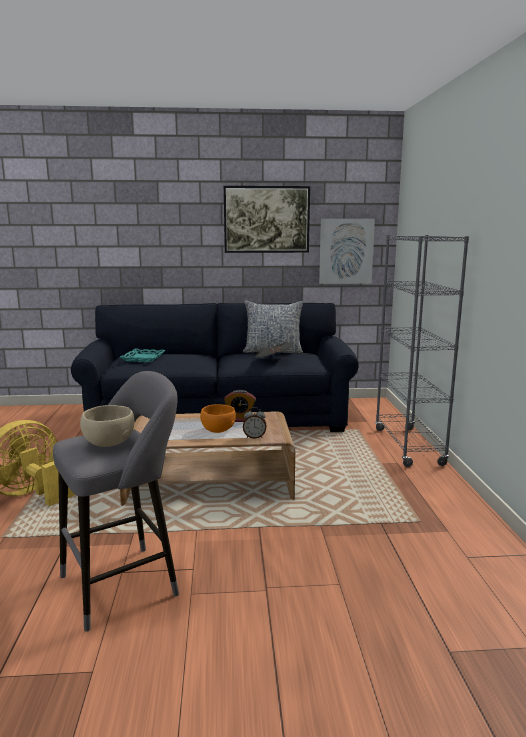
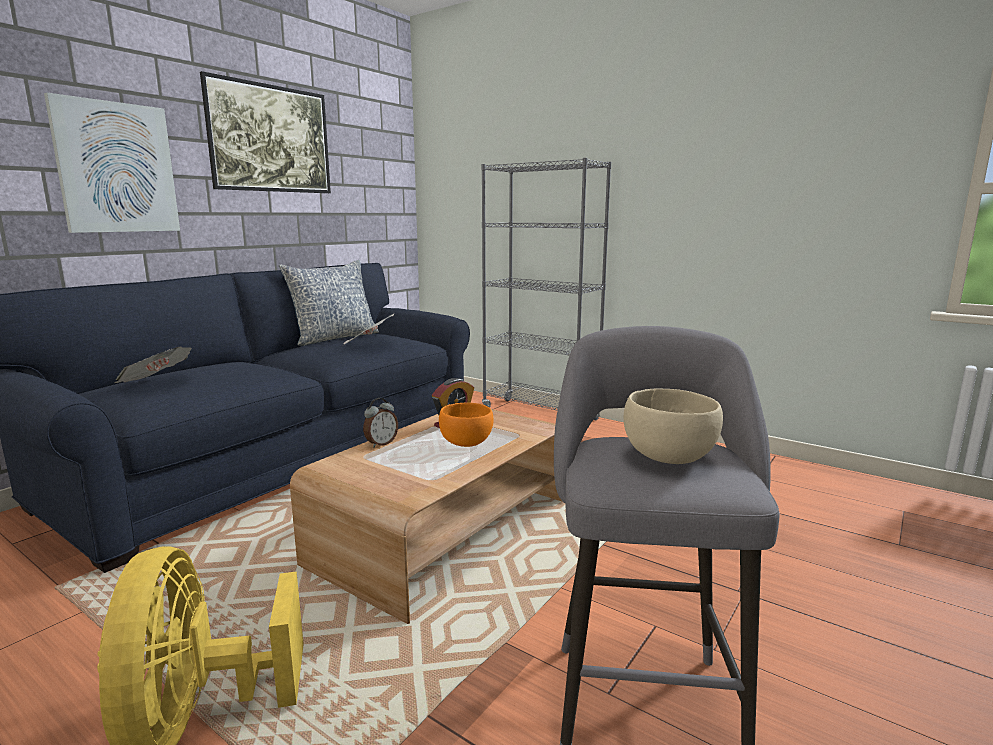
camera: 50 degrees left, 0 degrees up
turquoise tray [120,349,166,362] -> newspaper [115,347,192,383]
alarm clock [243,407,266,439] -> alarm clock moved to [363,398,398,448]
picture [319,219,375,284] -> picture moved to [44,93,180,233]

